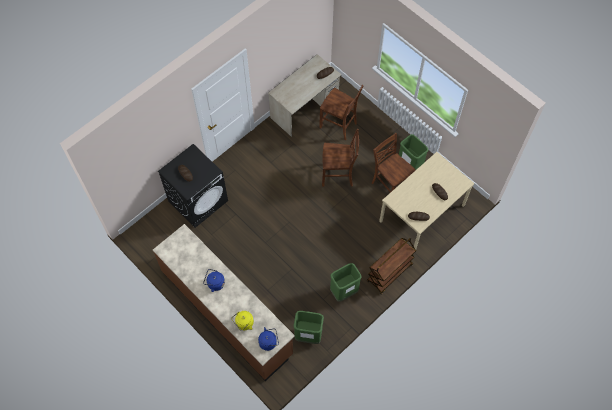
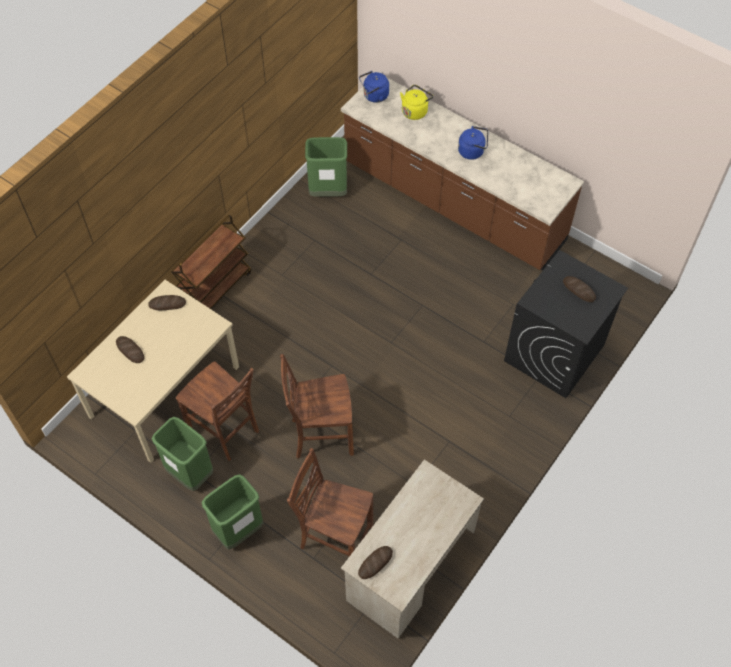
camera: 170 degrees right, 5 degrees down
green trash can [330,263,362,302] -> green trash can moved to [201,474,263,549]

